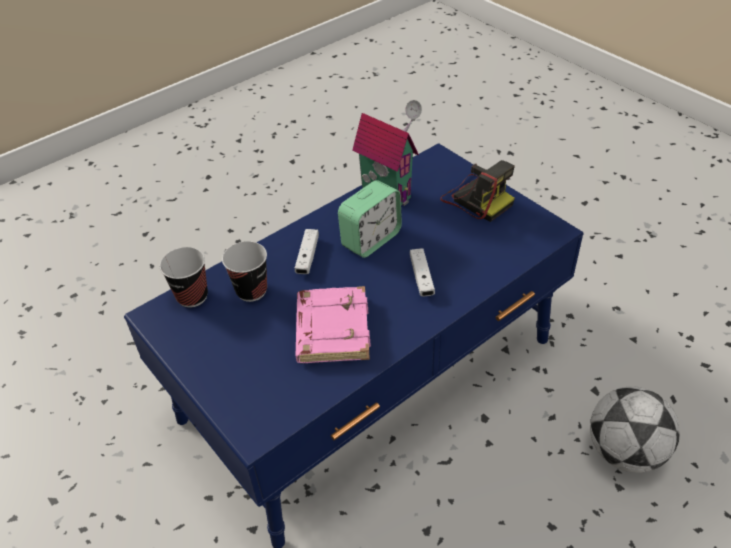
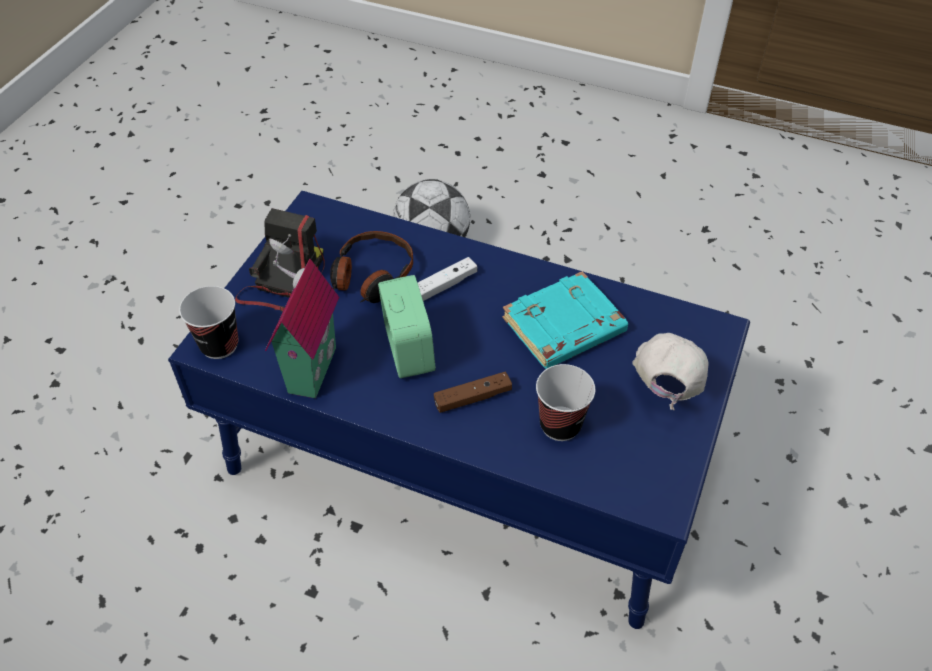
camera: 120 degrees left, 5 degrees up
cup [160,247,208,308] -> cup moved to [179,286,238,359]
white game controller [295,229,319,274] -> brown game controller [434,372,512,413]
pink book [296,286,371,363] -> turquoise book [502,271,628,369]
alarm clock [338,180,402,258] -> alarm clock turned 60 degrees clockwise [378,275,436,378]
none -> headphones [330,231,413,303]
none -> white cap [633,333,709,410]

